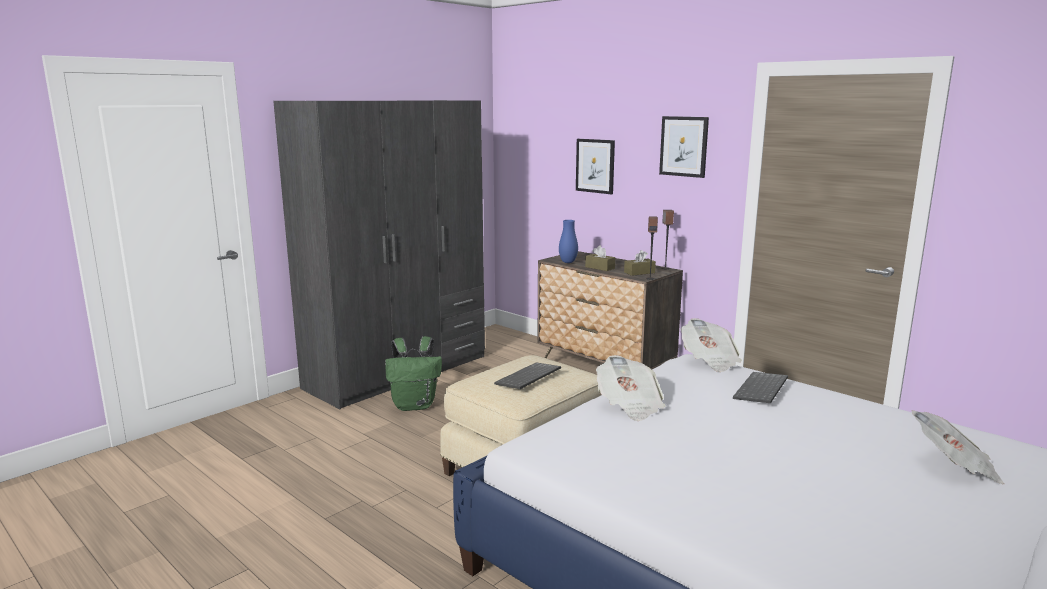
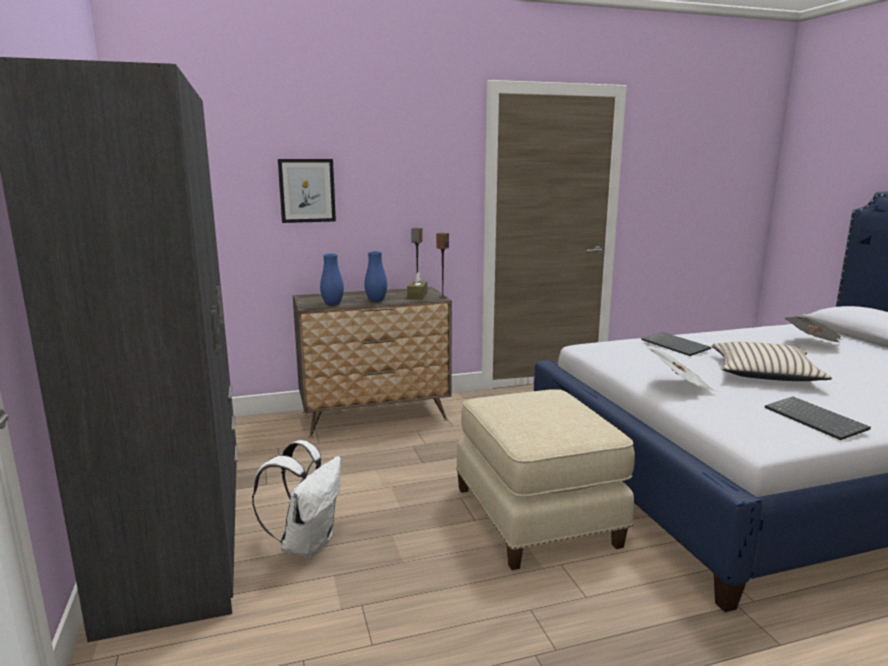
camera: 60 degrees left, 0 degrees up
green backpack [385,336,442,411] -> white backpack [252,440,341,558]
keyboard [494,362,561,389] -> keyboard moved to [765,397,871,440]
brown tissue box [585,246,615,271] -> blue vase [364,251,387,302]
picture [659,116,709,178] -> none
newspaper [680,318,742,372] -> none
none -> beige pillow [712,342,832,381]

